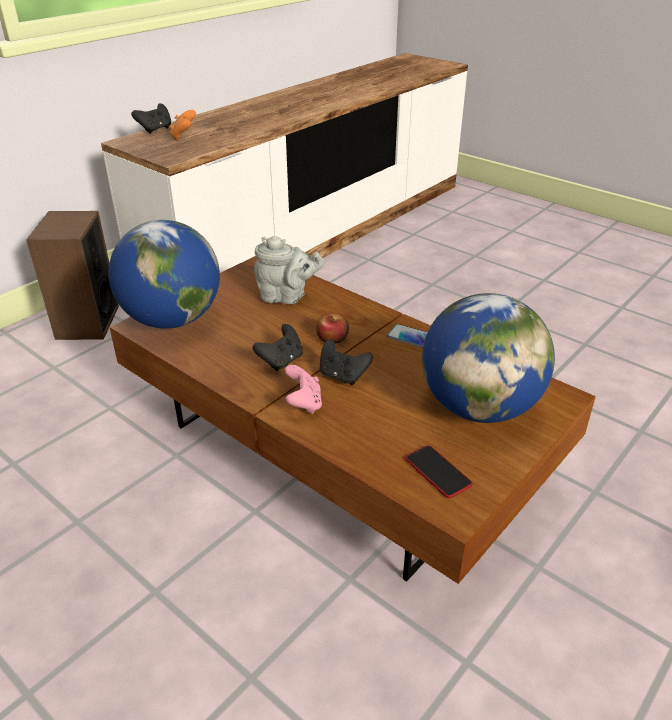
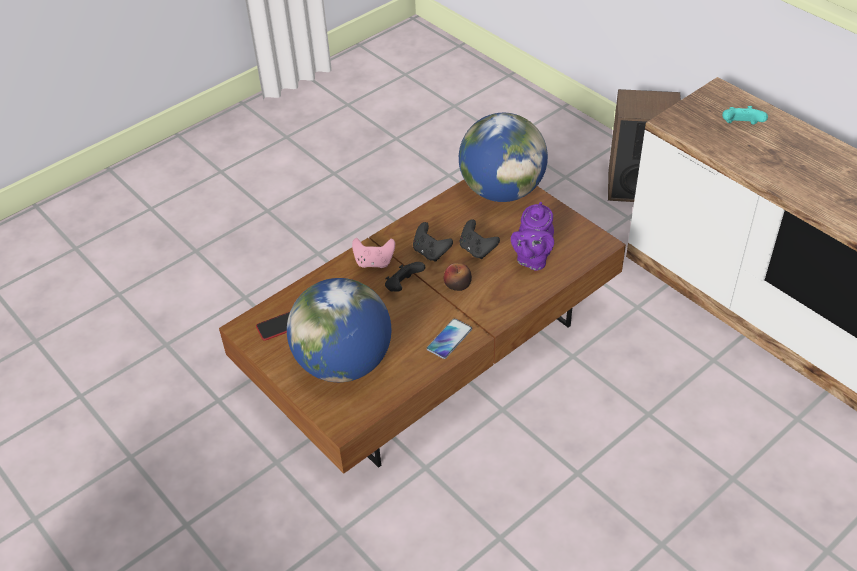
camera: 100 degrees right, 10 degrees up
black game controller [131,103,171,134] -> black game controller moved to [460,219,500,259]
orange game controller [169,110,196,140] -> turquoise game controller [722,106,768,125]
grey teapot [254,236,324,304] -> purple teapot [511,202,554,271]

